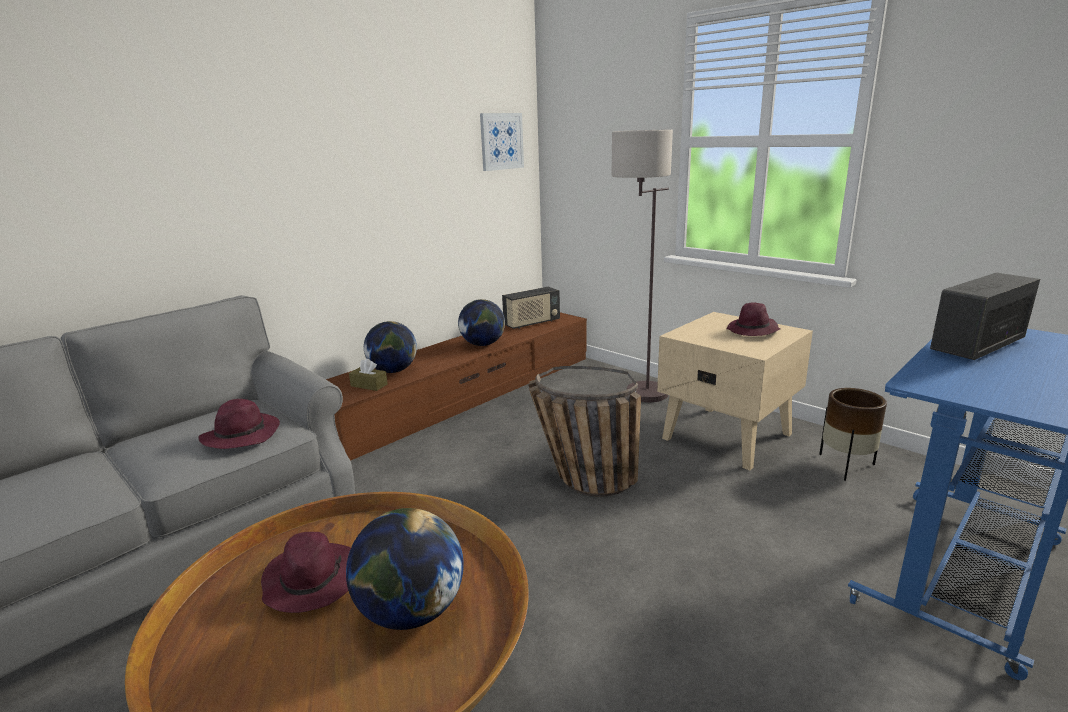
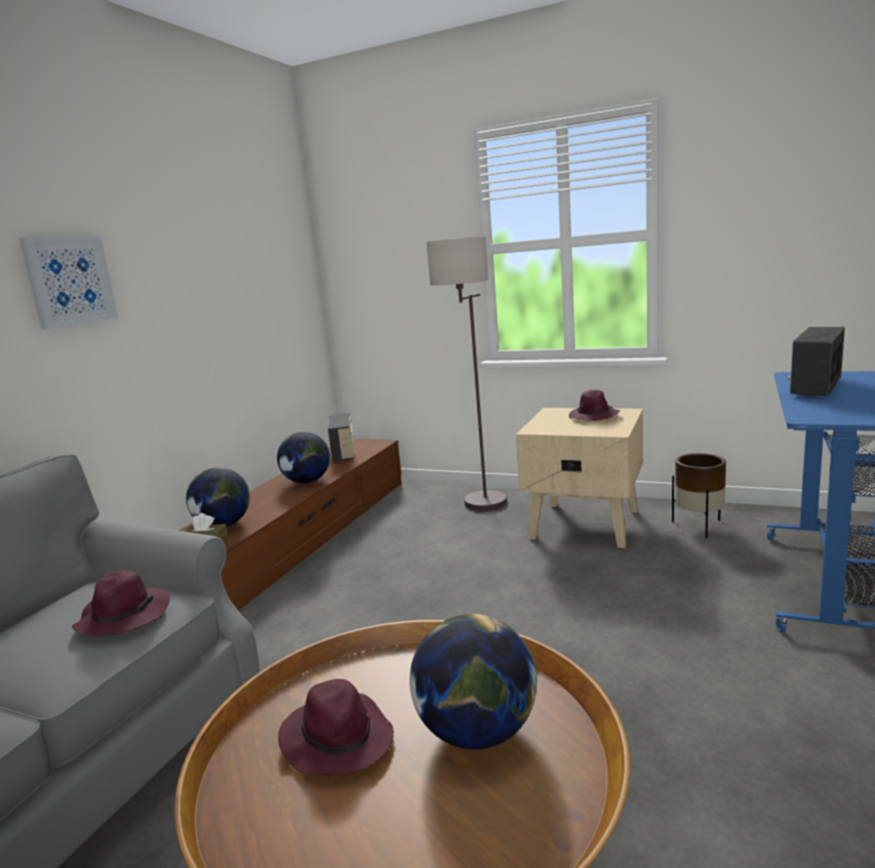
camera: 20 degrees left, 5 degrees down
picture [480,113,524,171] -> picture moved to [19,236,118,330]
radio [502,287,560,329] -> radio turned 45 degrees counterclockwise [328,413,355,462]
basket [528,366,641,497] -> none

